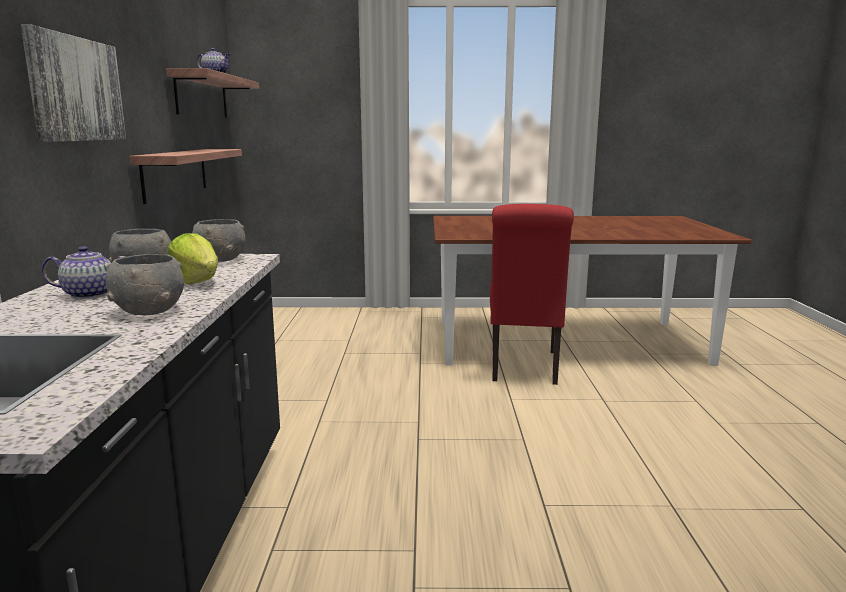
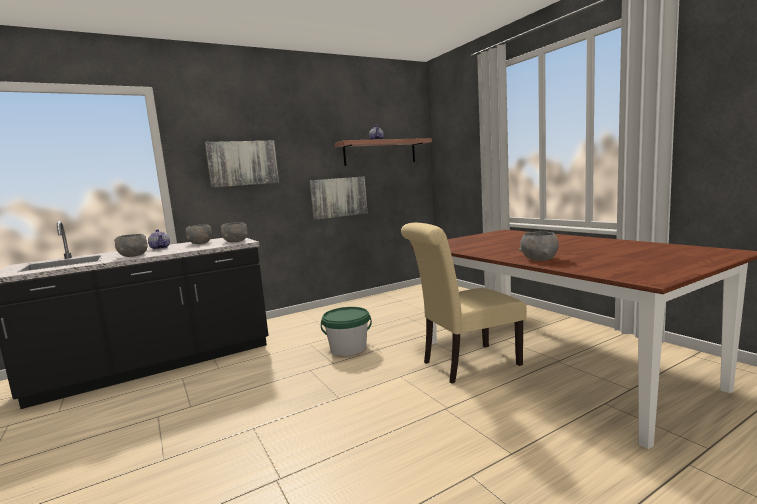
camera: 60 degrees right, 5 degrees down
shelf [130,149,242,204] -> picture [310,177,368,220]
lettuce [167,233,218,284] -> none
red chair [490,204,574,385] -> beige chair [401,223,527,384]
none -> green bucket [321,307,372,356]
none -> grey bowl [519,231,559,261]

